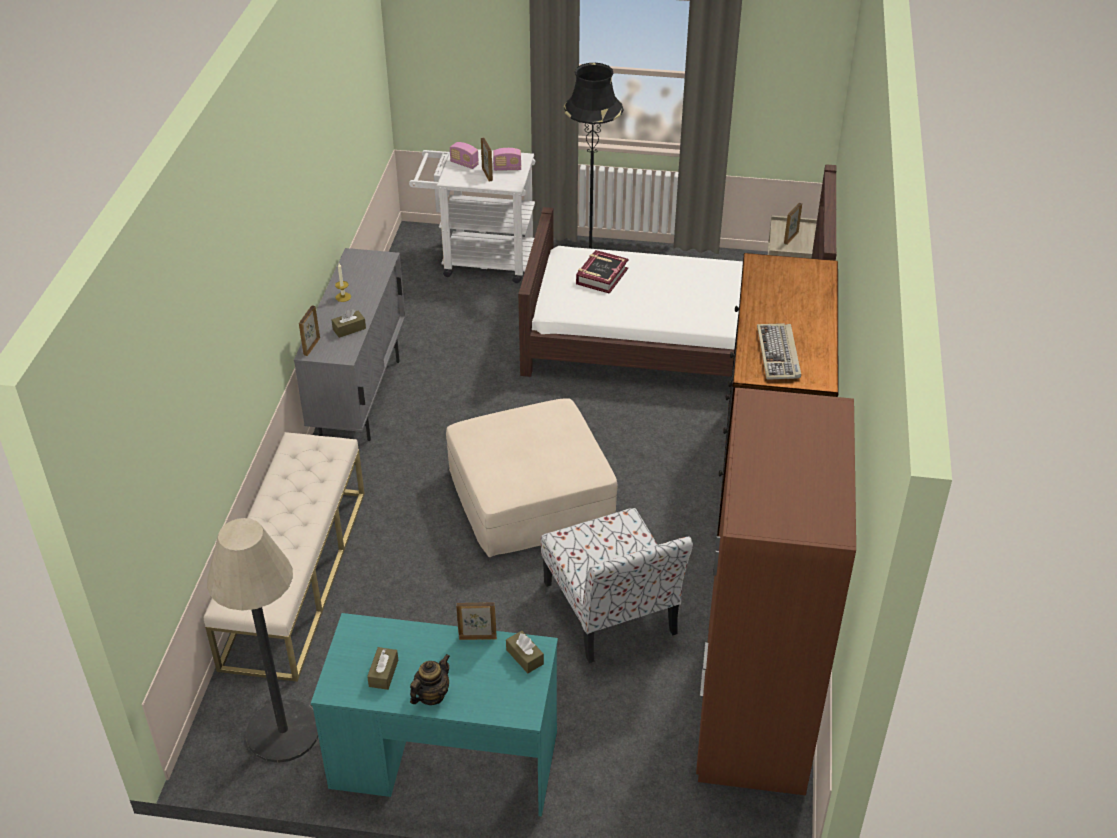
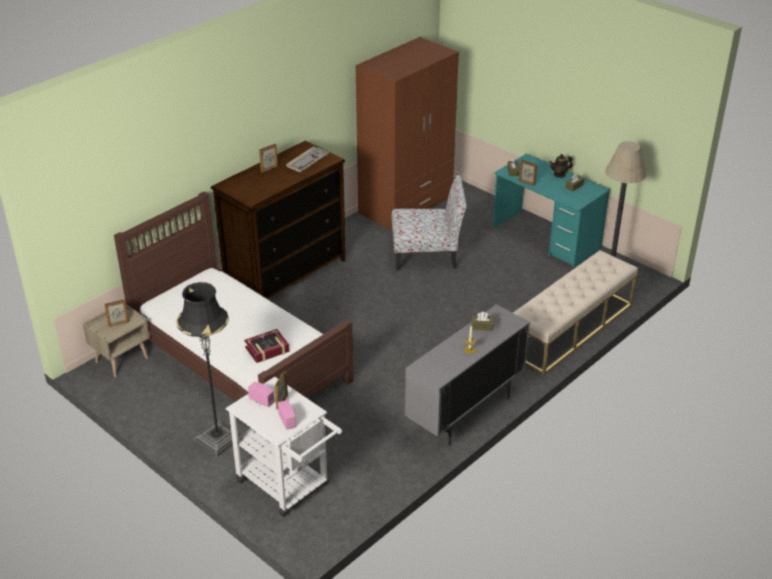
camera: 145 degrees left, 5 degrees down
picture frame [299,306,320,356] -> picture frame moved to [259,144,278,173]
beige ottoman [446,398,617,557] -> none
chair [541,508,693,663] -> chair turned 75 degrees clockwise [392,175,467,270]

